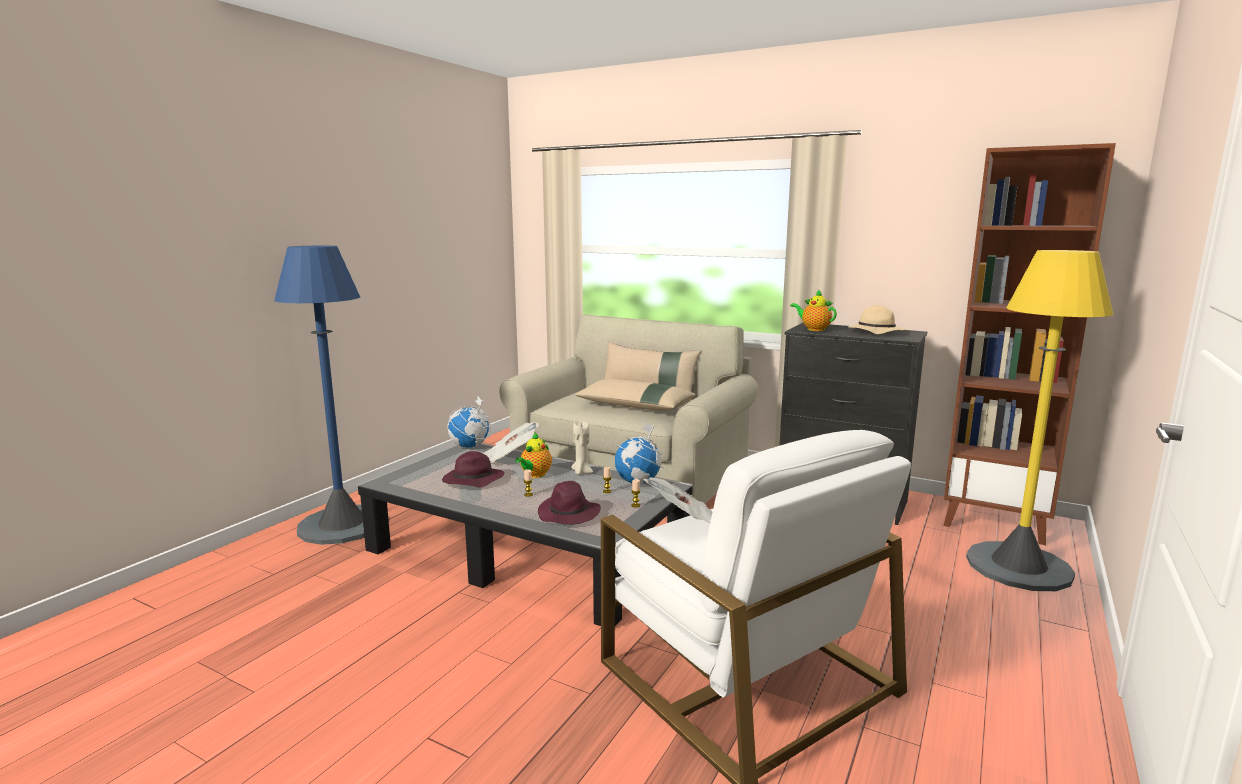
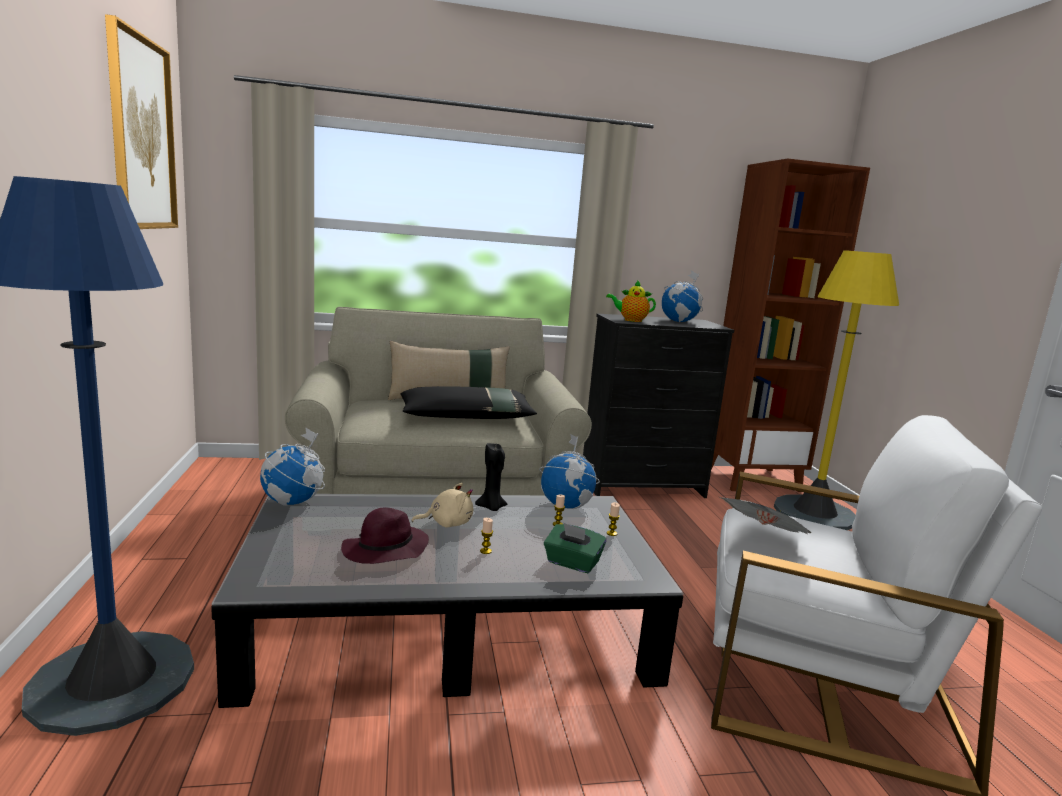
camera: 40 degrees left, 0 degrees up
newspaper [483,422,539,463] -> none
teapot [515,432,552,478] -> beige plush toy [411,483,474,528]
purple hat [538,481,601,525] -> green tissue box [544,523,606,574]
beige candle [571,421,593,475] -> black candle [475,443,507,511]
beige pillow [575,379,696,411] -> black pillow [400,386,537,419]
beige hat [848,305,906,334] -> globe [662,270,703,323]
none -> picture [105,14,178,229]

